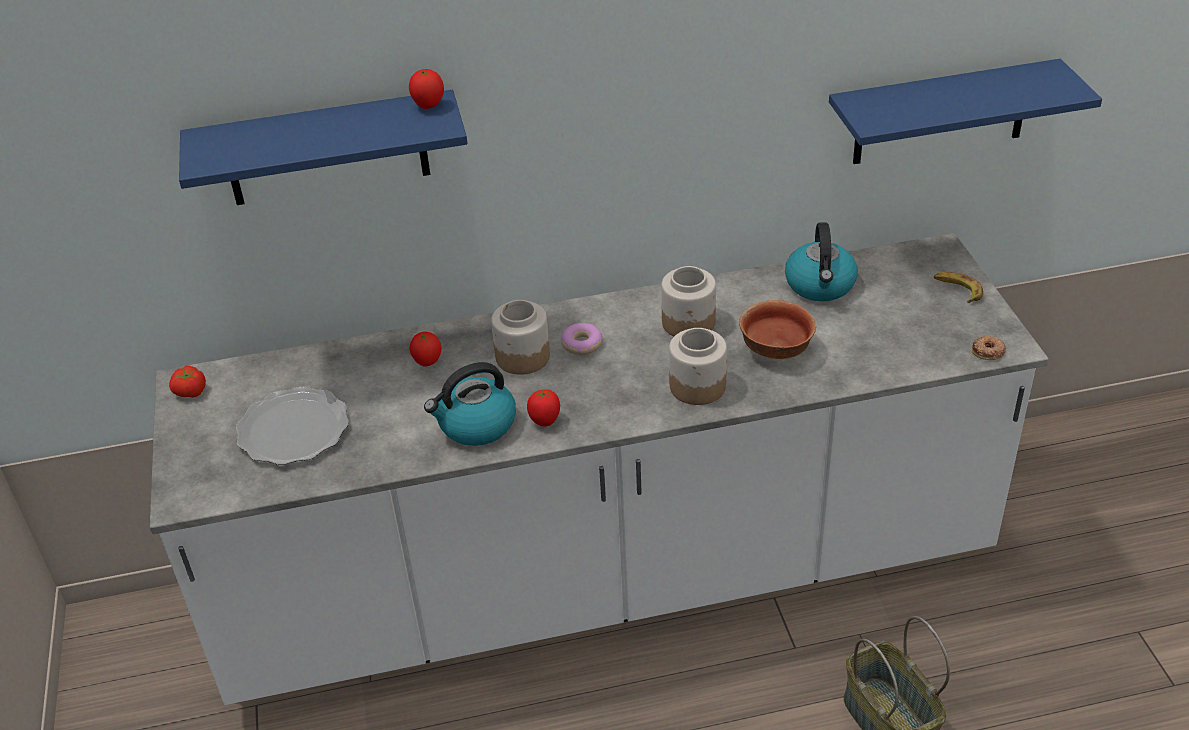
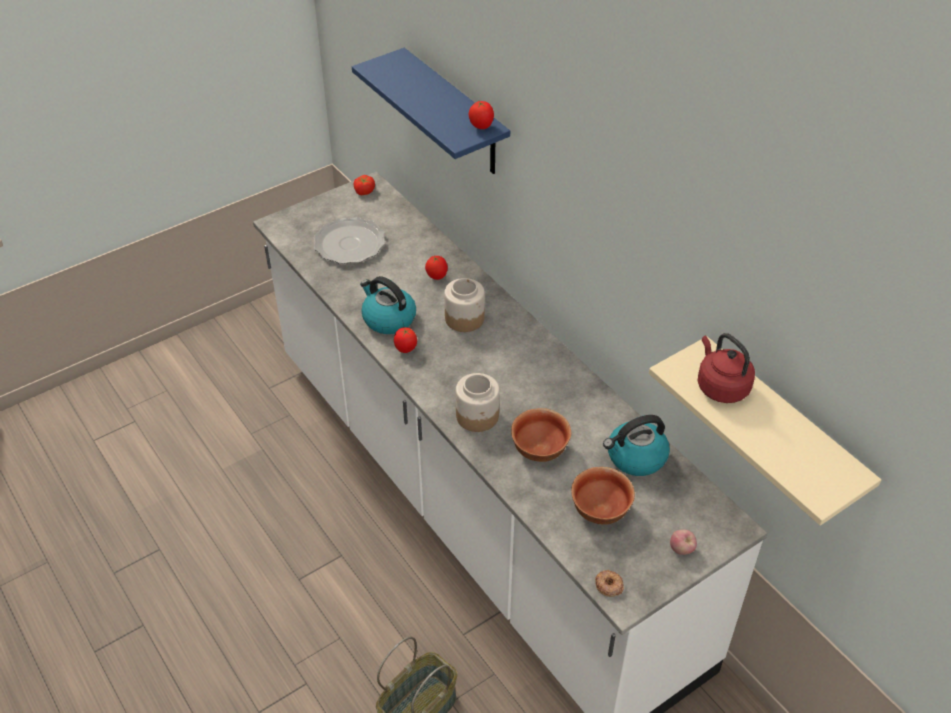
camera: 65 degrees right, 5 degrees up
donut [561,323,603,355] -> none
jar [661,266,716,336] -> none
blue shelf [829,59,1102,164] -> beige shelf [649,337,881,526]
banana [934,272,983,303] -> apple [670,529,697,555]
none -> bowl [571,467,635,525]
none -> red kettle [698,333,755,403]

